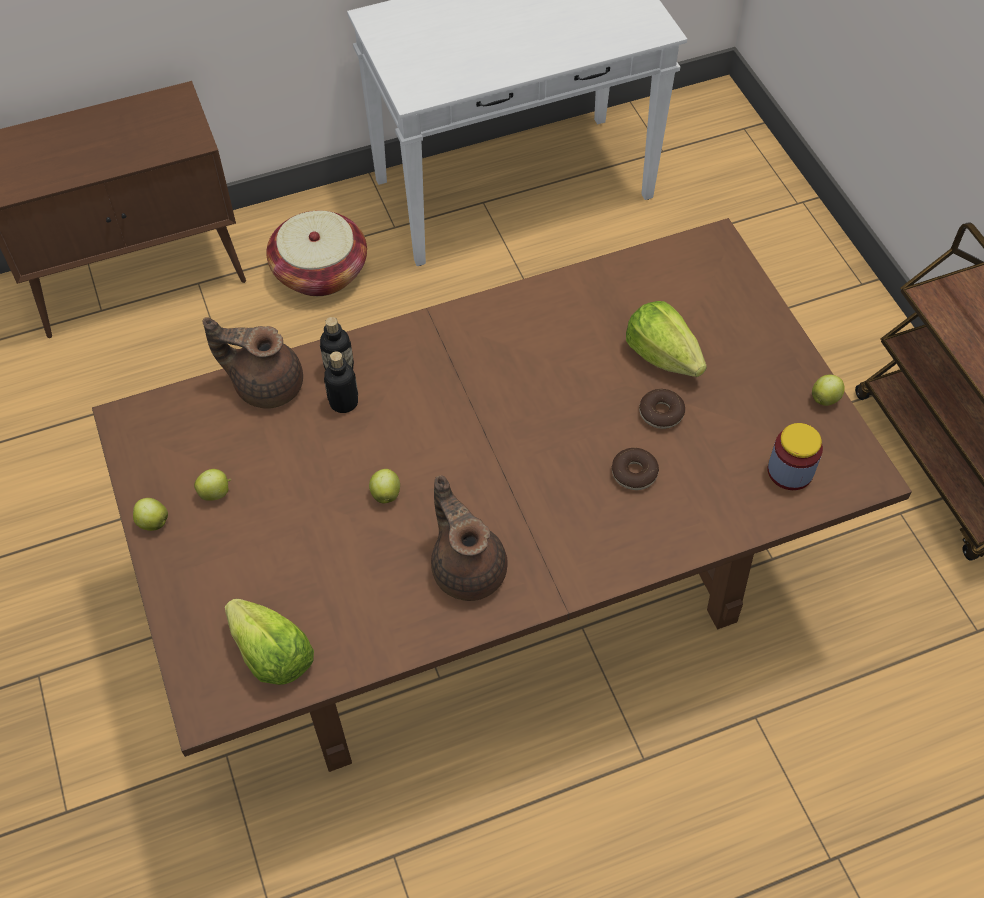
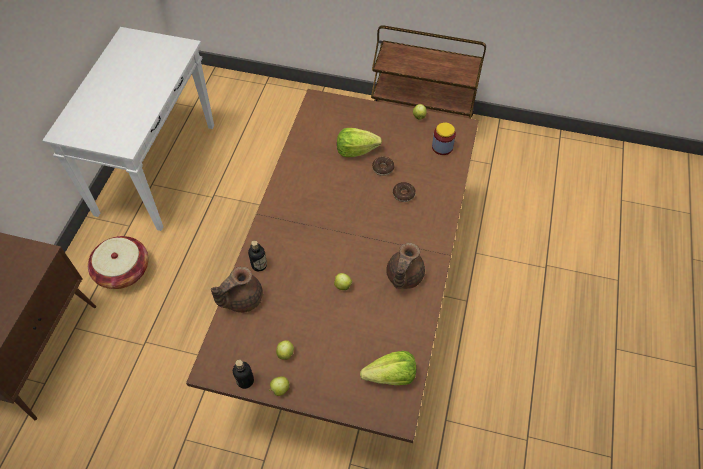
camera: 55 degrees left, 0 degrees up
bottle [324,351,359,413] -> bottle moved to [233,360,254,389]
brown teapot [431,475,508,601] -> brown teapot turned 75 degrees counterclockwise [386,242,425,289]

